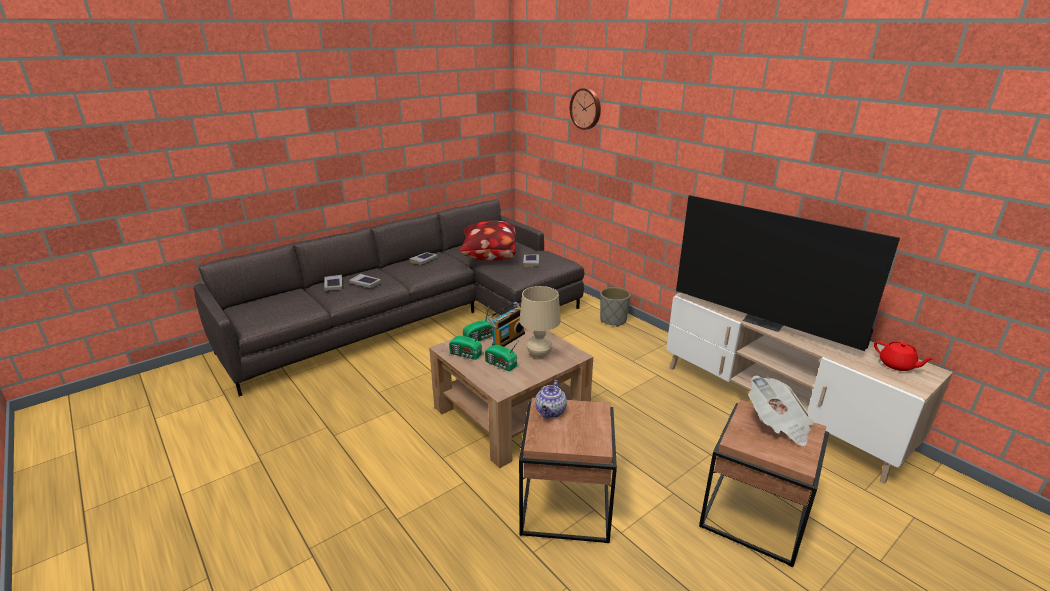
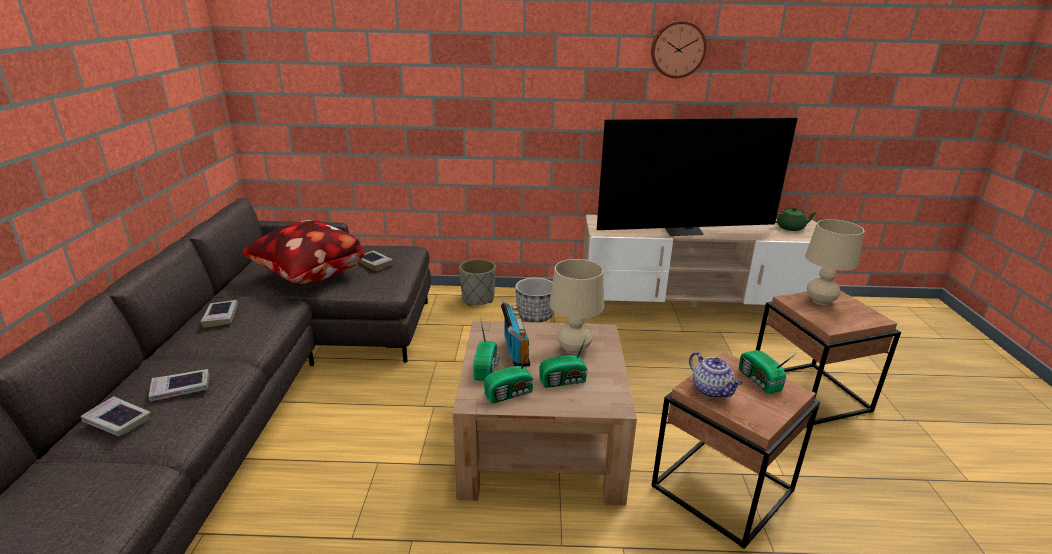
camera: 50 degrees left, 0 degrees up
wall clock [570,88,601,130] -> wall clock moved to [651,21,706,78]
newspaper [749,375,813,446] -> beige table lamp [805,219,865,305]
red teapot [874,341,935,371] -> green teapot [775,207,818,231]
none -> planter [515,277,554,322]
none -> radio [739,350,796,394]

